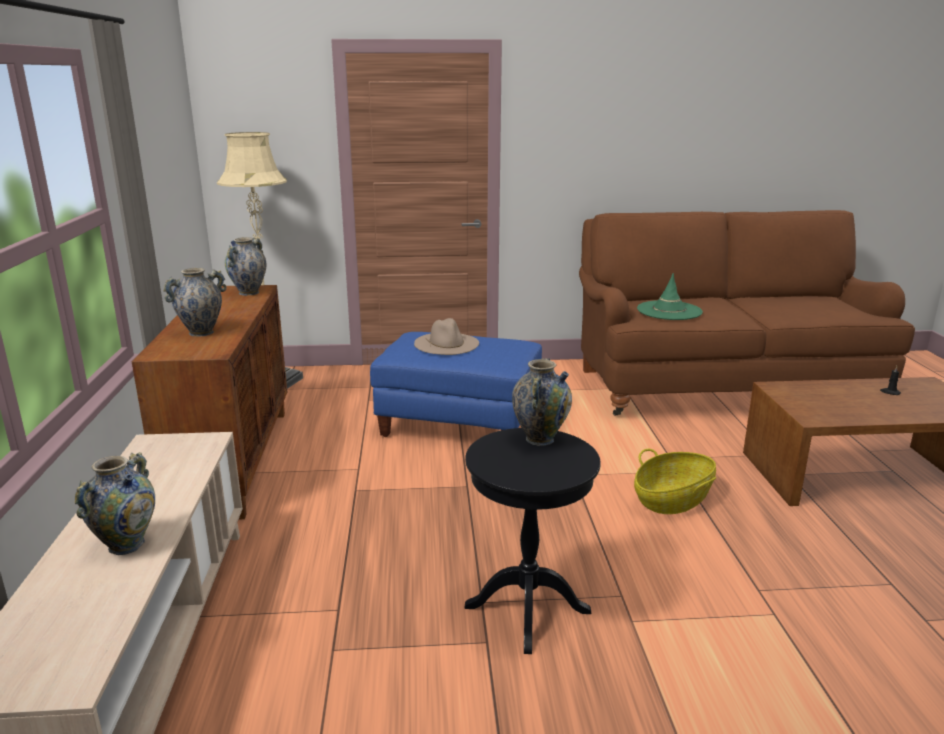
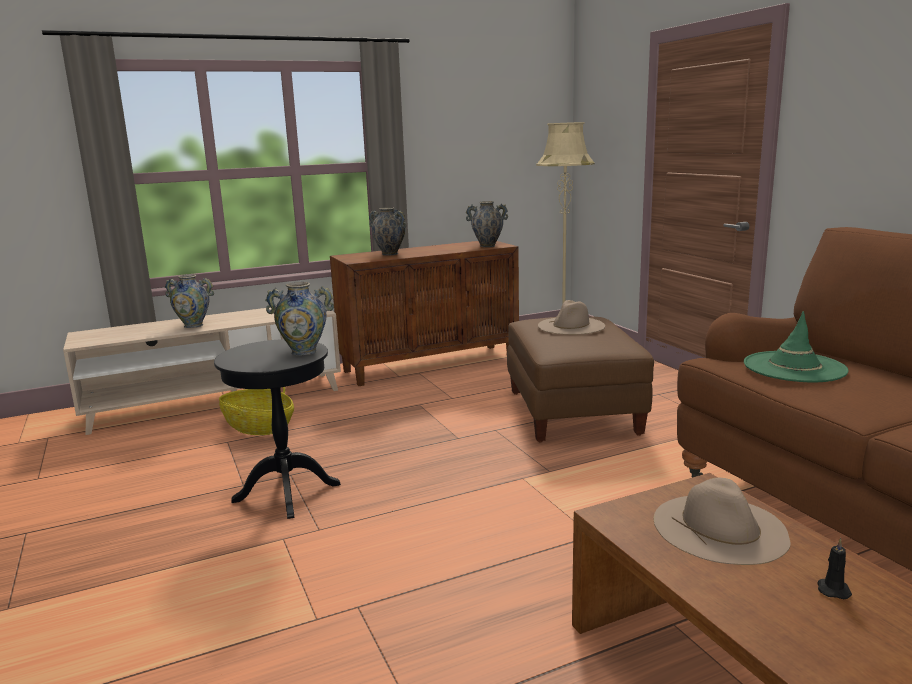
camera: 70 degrees right, 5 degrees down
blue ottoman [370,332,542,437] -> brown ottoman [507,317,654,443]
basket [634,449,716,514] -> basket moved to [219,387,294,435]
none -> beige hat [654,478,791,565]

